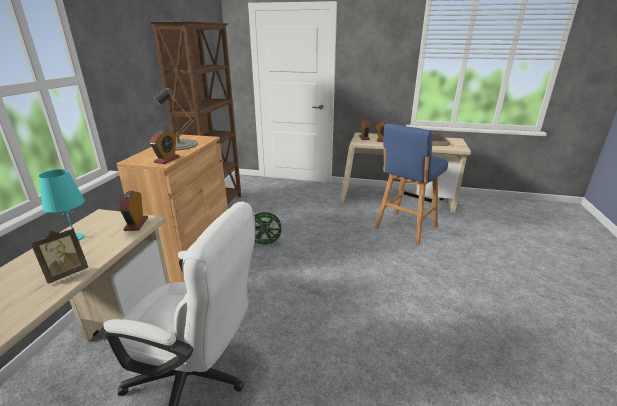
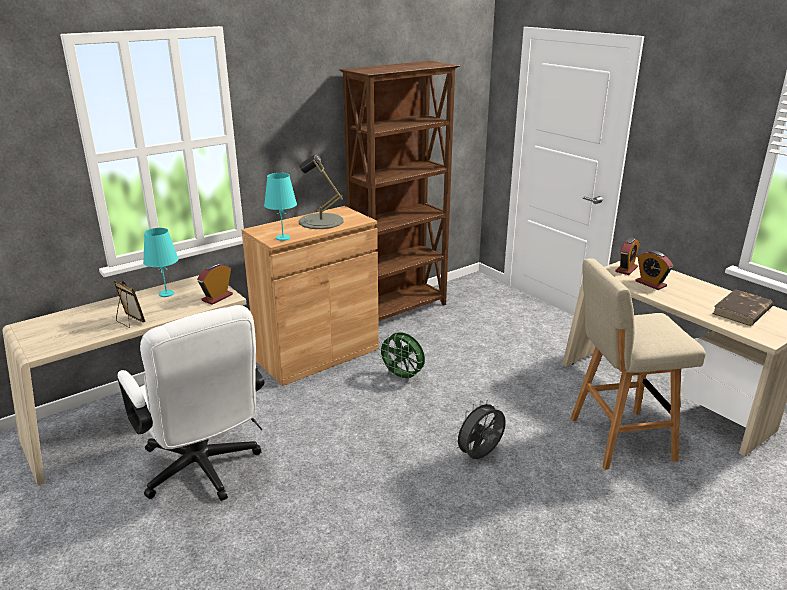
camera: 40 degrees right, 0 degrees up
picture frame [30,228,88,284] -> picture frame turned 135 degrees counterclockwise [114,280,146,328]
alarm clock [150,130,180,164] -> turquoise table lamp [264,173,297,241]
blue stool [375,123,448,245] -> beige stool [570,258,706,470]
none -> grey fan [453,400,506,459]

